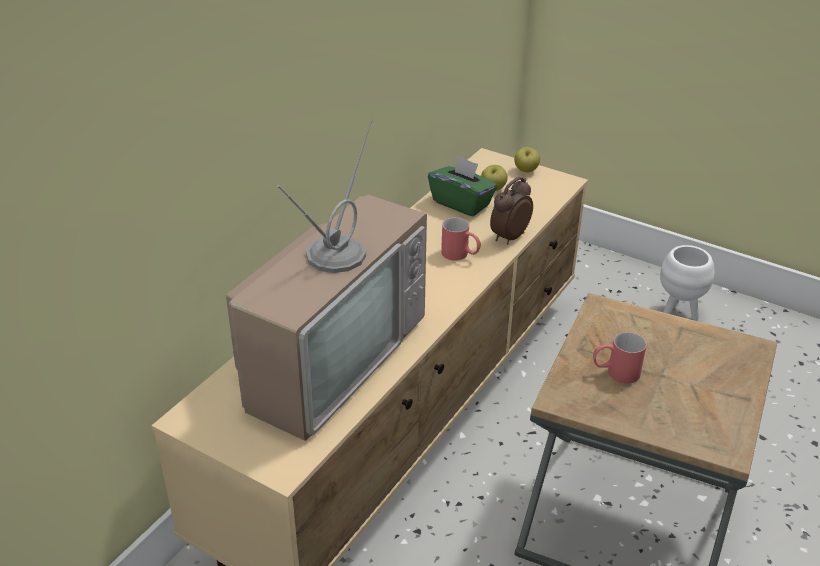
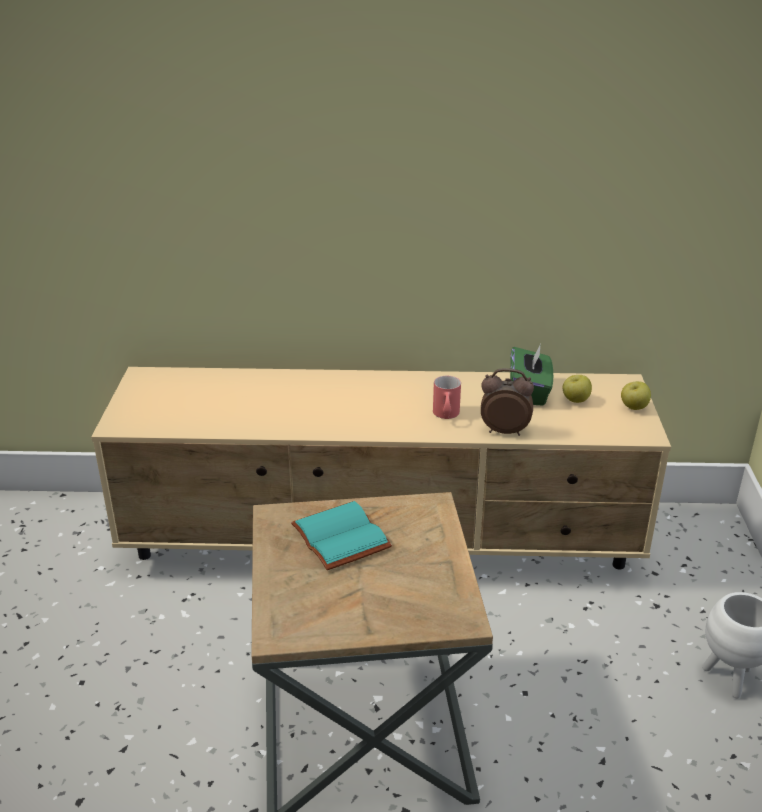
camera: 60 degrees right, 5 degrees down
television [226,119,427,441] -> none
red mug [593,332,647,384] -> turquoise book [291,501,392,570]

